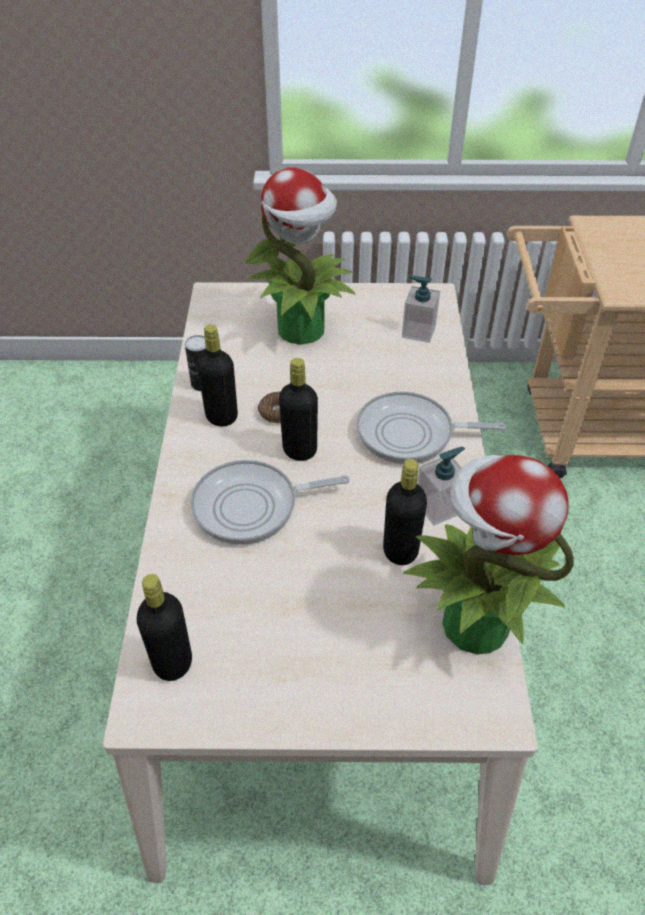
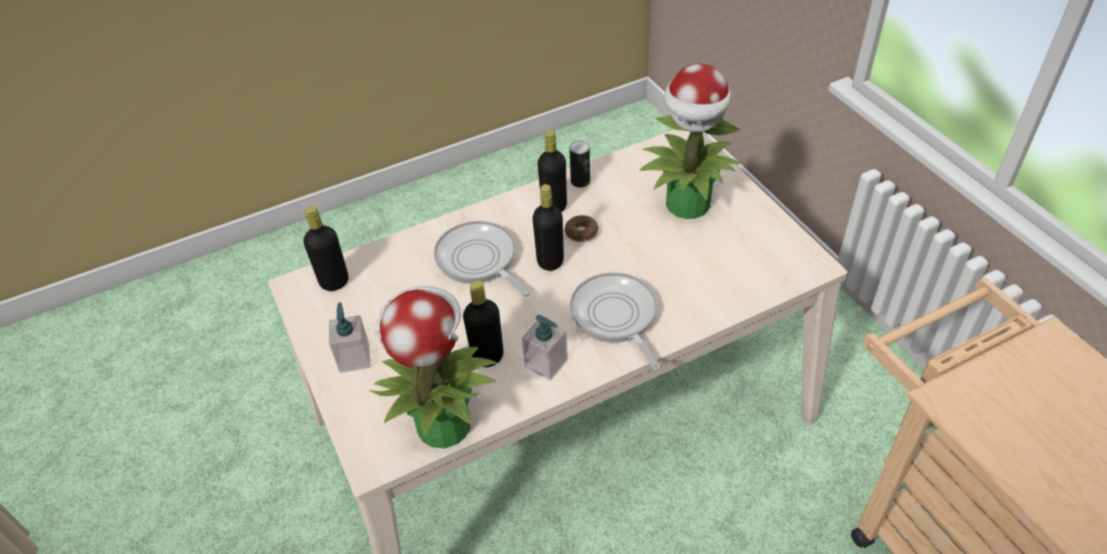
camera: 65 degrees right, 0 degrees up
soap dispenser [402,275,440,343] -> soap dispenser moved to [329,302,371,373]

